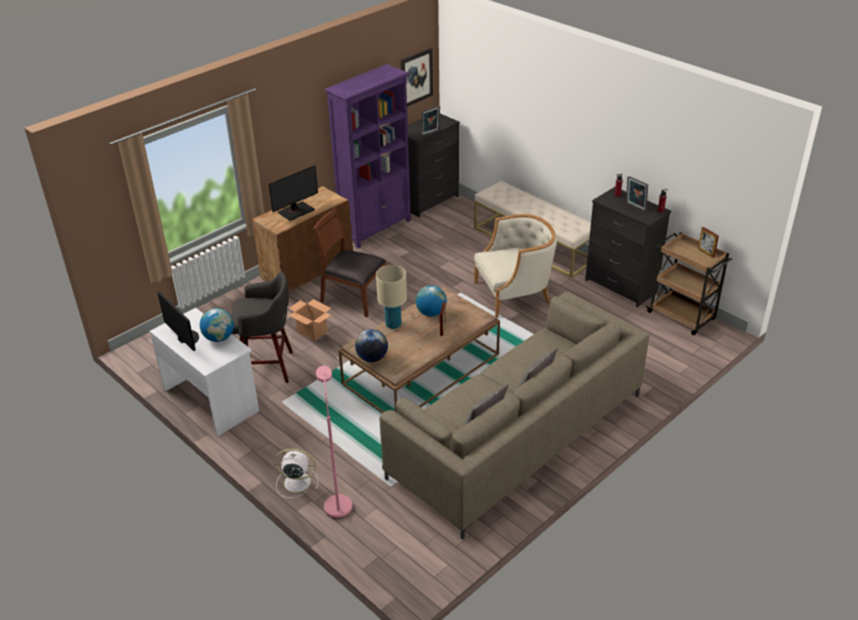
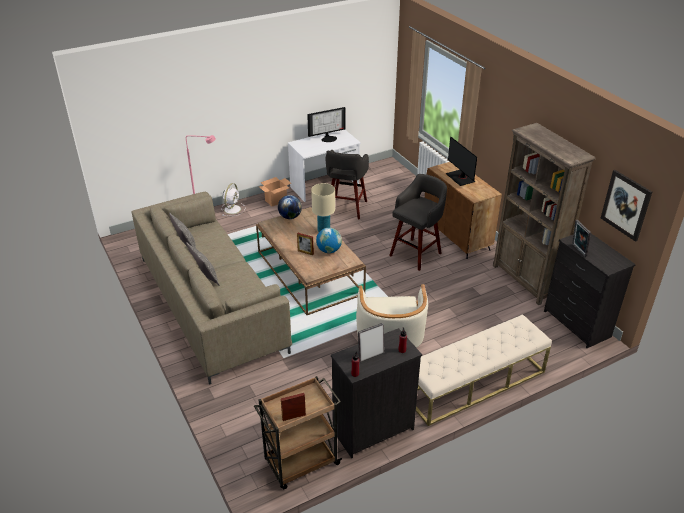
camera: 105 degrees right, 0 degrees up
globe [200,308,234,342] -> none
cardboard box [289,299,331,341] -> cardboard box moved to [259,177,291,206]
brown chair [313,208,386,317] -> grey stool [389,174,447,271]
purple bookcase [325,64,411,248] -> brown bookcase [493,123,596,305]

